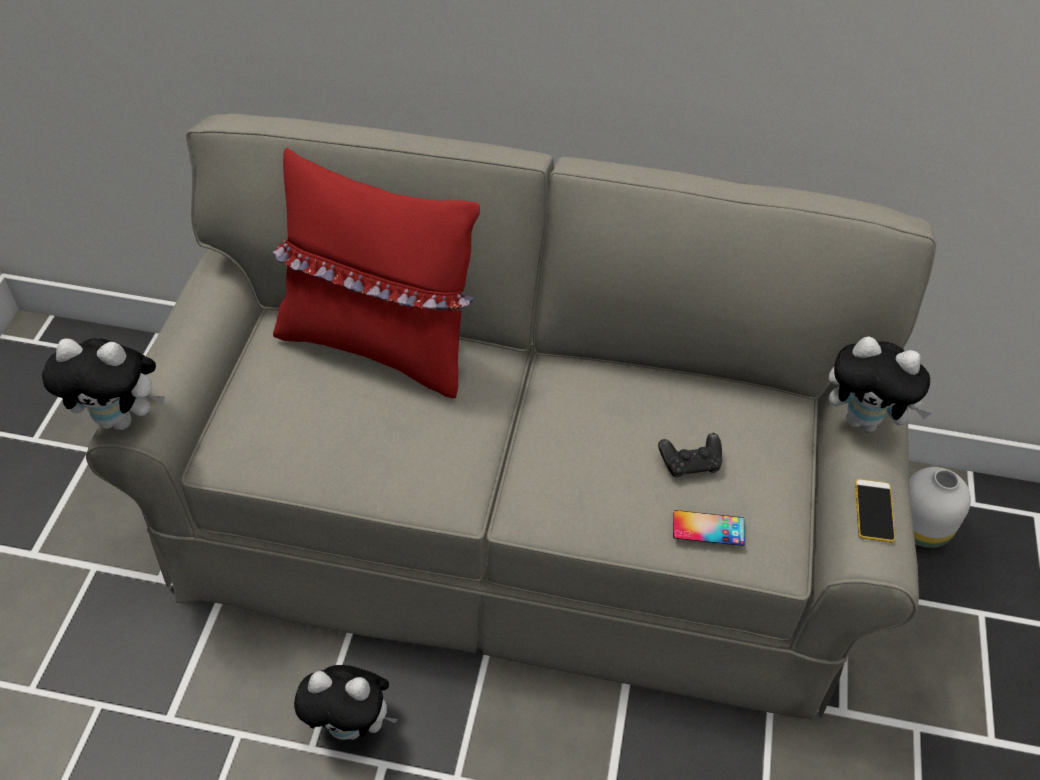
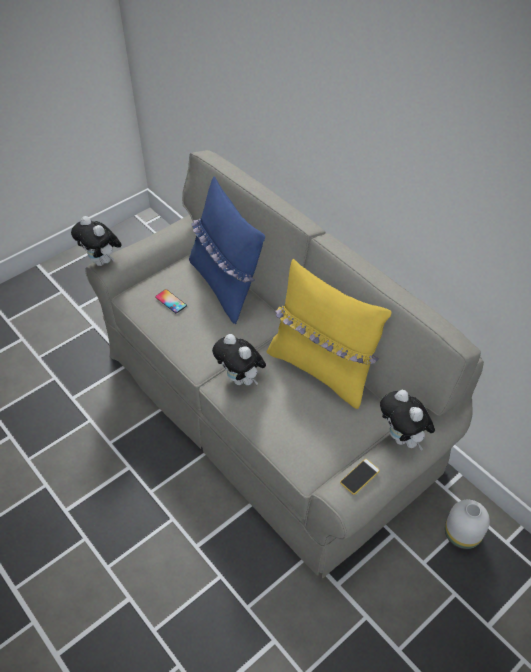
camera: 40 degrees right, 0 degrees up
red pillow [272,148,480,398] -> blue pillow [189,176,265,324]
plush toy [294,665,398,740] -> plush toy moved to [212,334,266,385]
black game controller [658,433,722,477] -> none
phone [673,510,745,546] -> phone moved to [155,289,187,313]
none -> yellow pillow [267,259,391,409]

